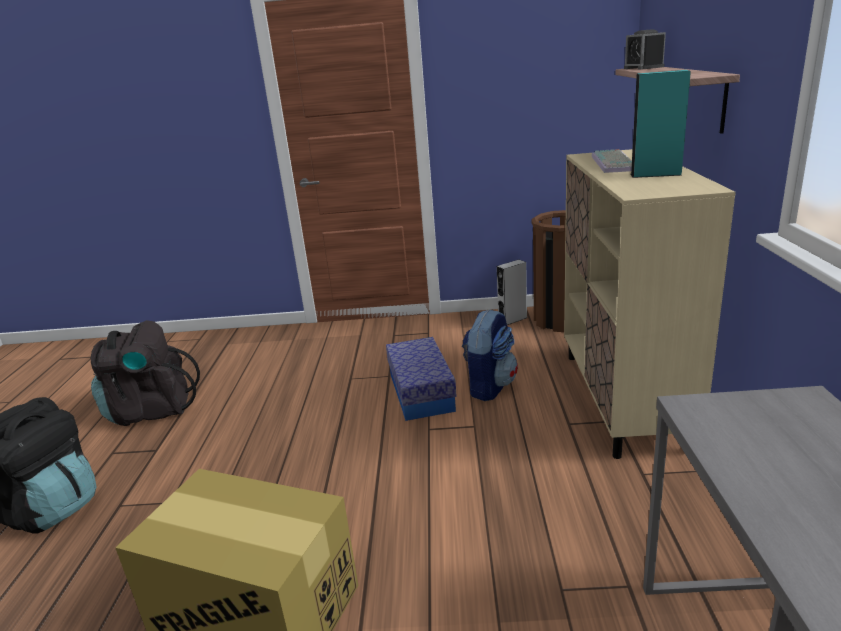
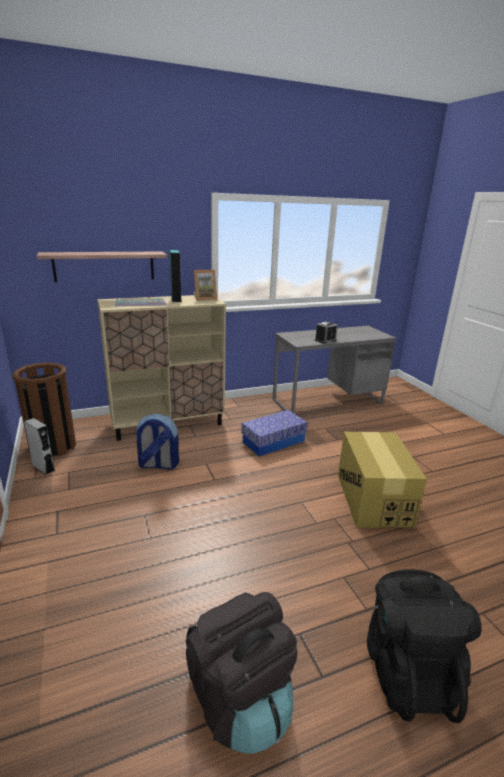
camera: 115 degrees left, 0 degrees up
storage box [386,337,457,421] -> storage box moved to [241,410,308,457]
alarm clock [624,29,666,69] -> alarm clock moved to [315,321,338,344]
none -> picture frame [194,270,217,301]

